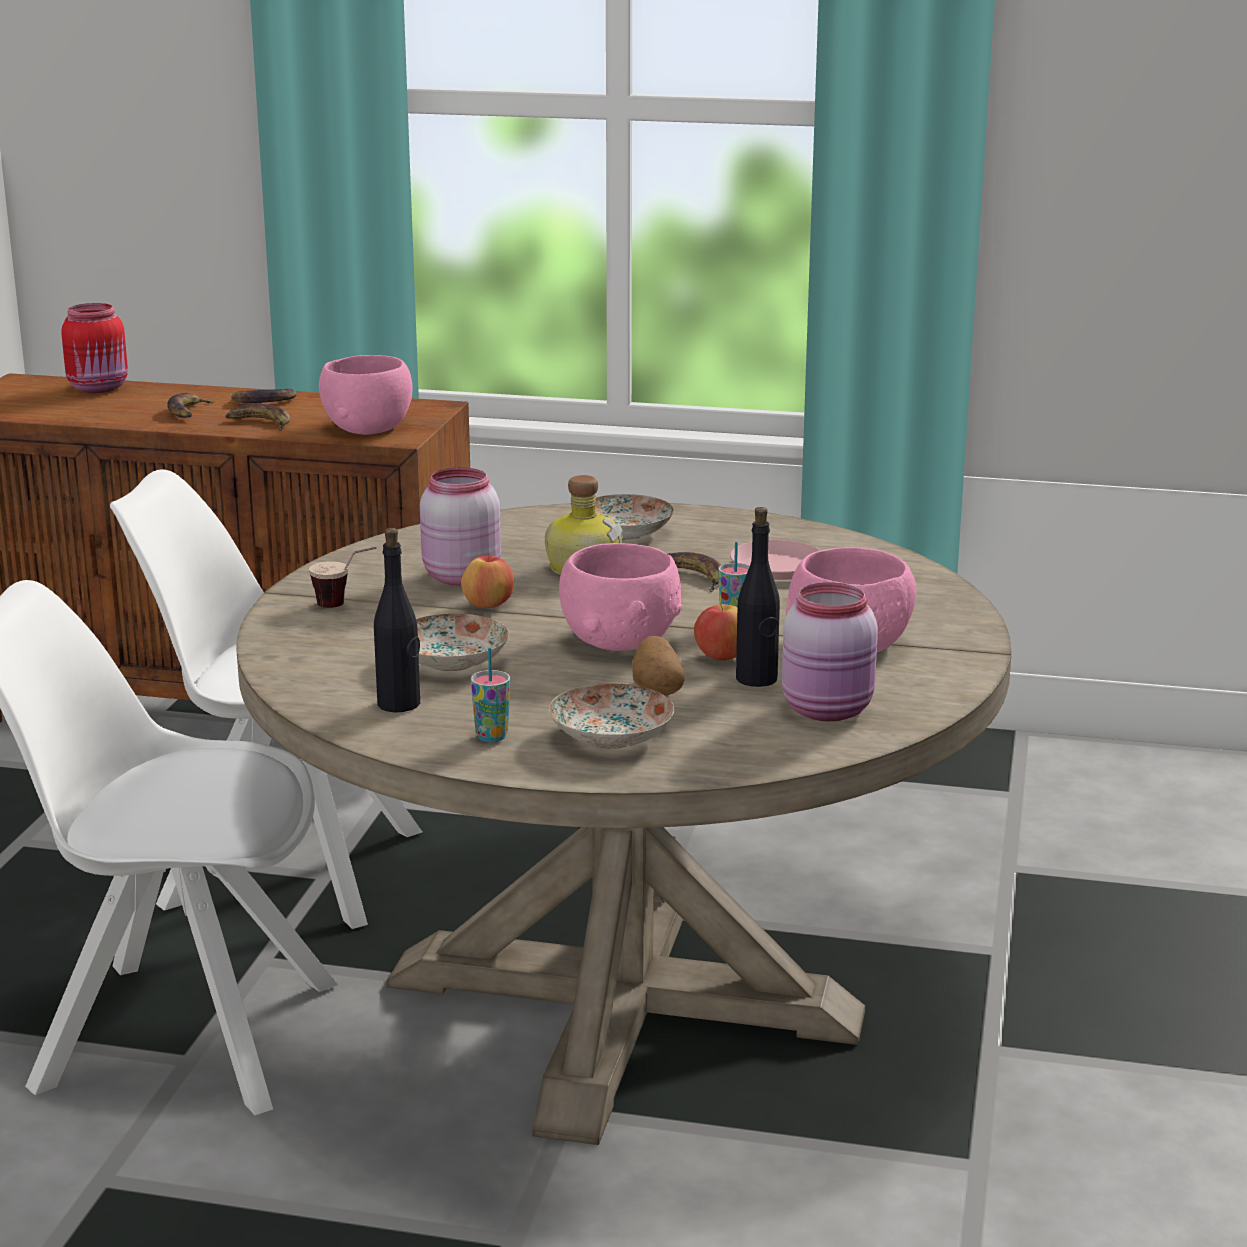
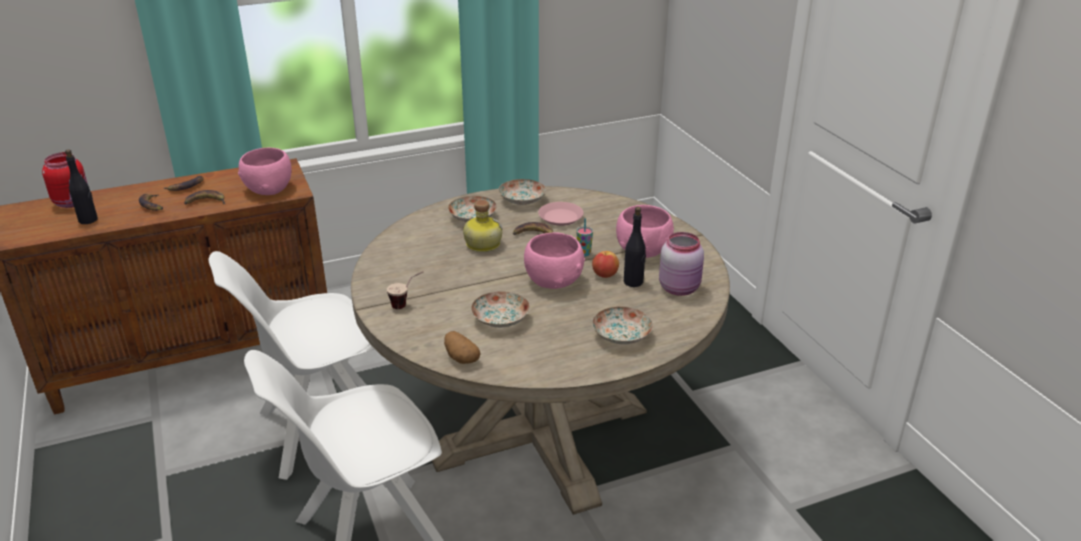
camera: 35 degrees left, 10 degrees up
black bottle [374,528,420,712] -> black bottle moved to [65,149,98,224]
pink jar [420,467,501,585] -> none
apple [461,554,514,608] -> none
cup [471,648,510,742] -> none
potato [632,636,685,696] -> potato moved to [444,331,480,364]
none -> plate [499,179,546,205]

